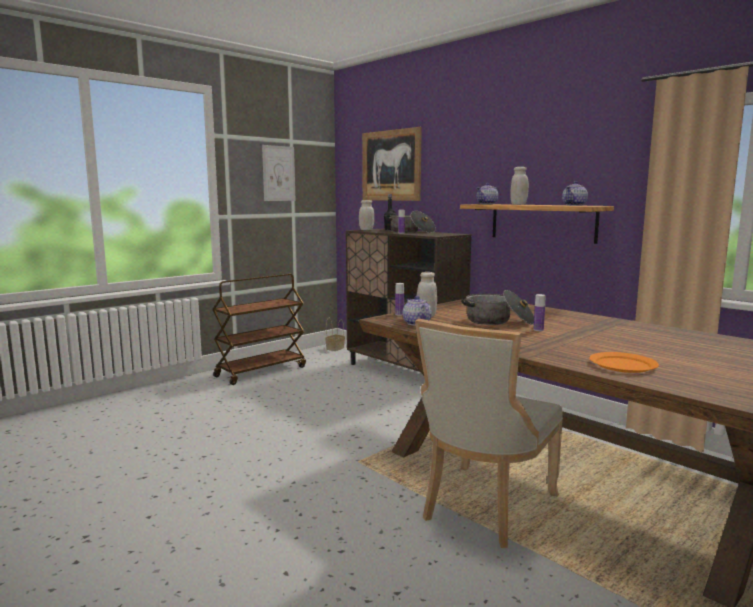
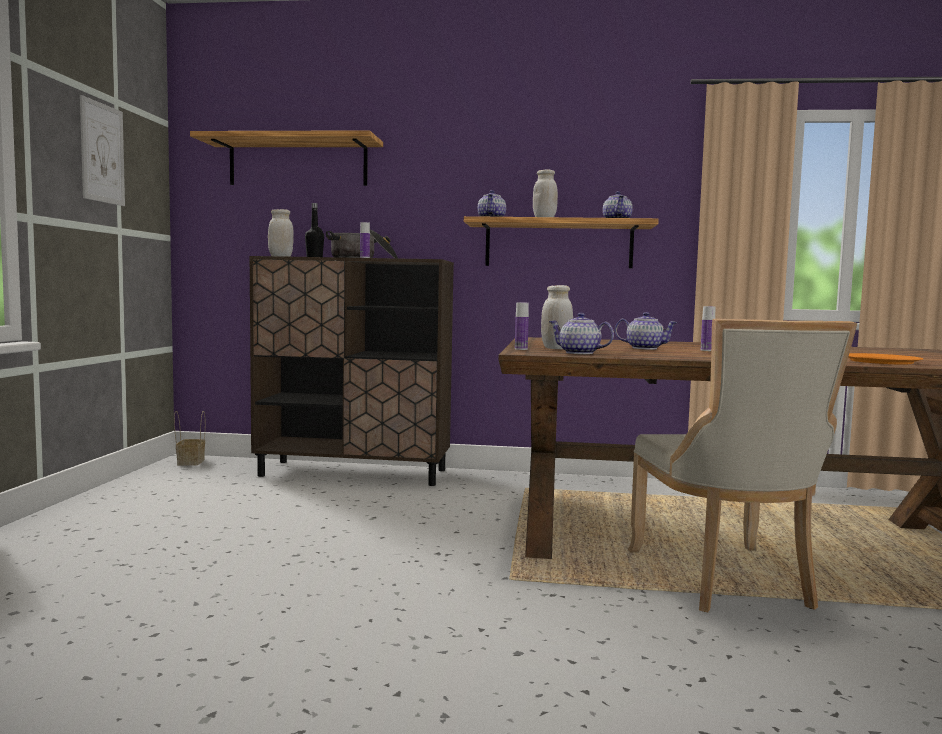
camera: 40 degrees left, 5 degrees down
brown cart [212,274,306,385] -> none
picture [362,127,422,201] -> shelf [190,130,383,186]
cooking pot [461,290,534,325] -> teapot [615,312,678,349]

